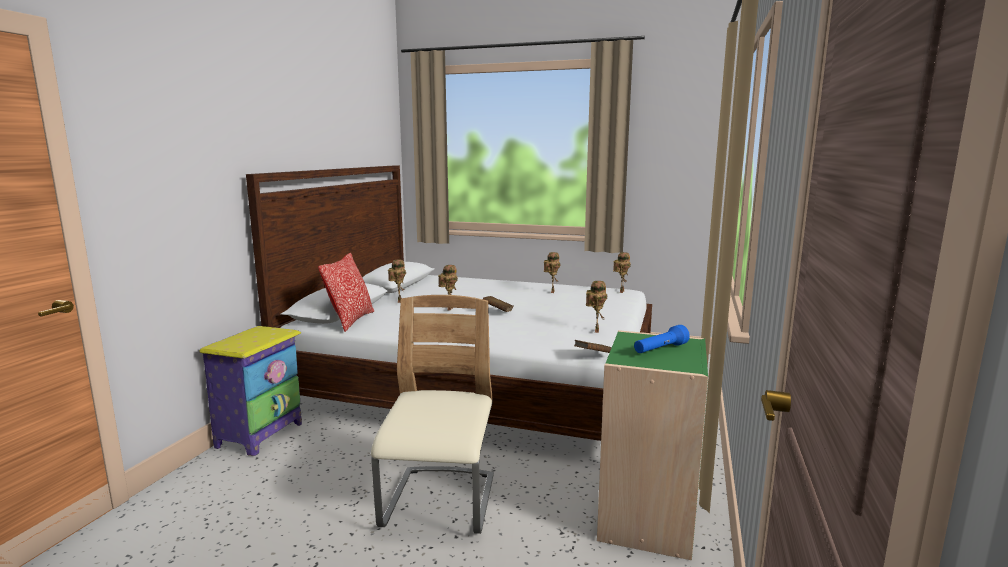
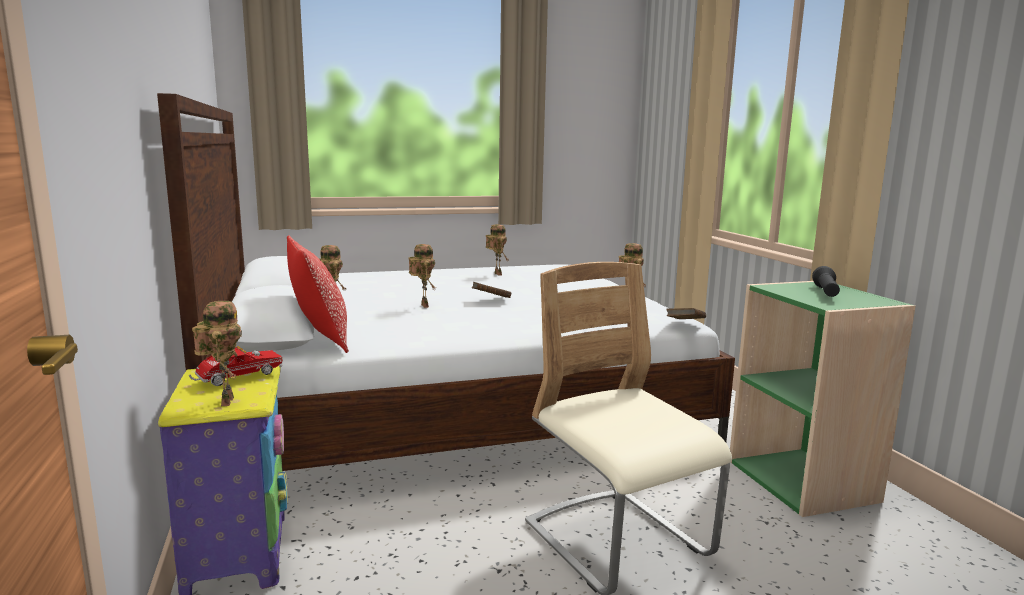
camera: 35 degrees left, 0 degrees up
toy robot [613,252,631,293] -> toy robot moved to [192,301,242,406]
blue flashlight [634,325,690,353] -> black flashlight [812,266,840,297]
none -> toy truck [189,346,283,386]

